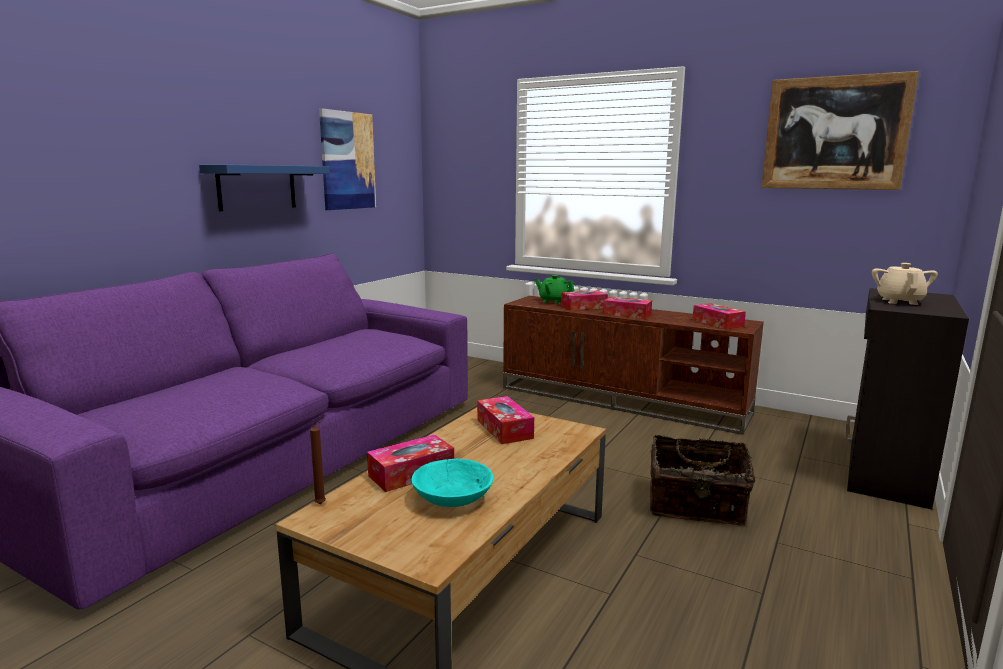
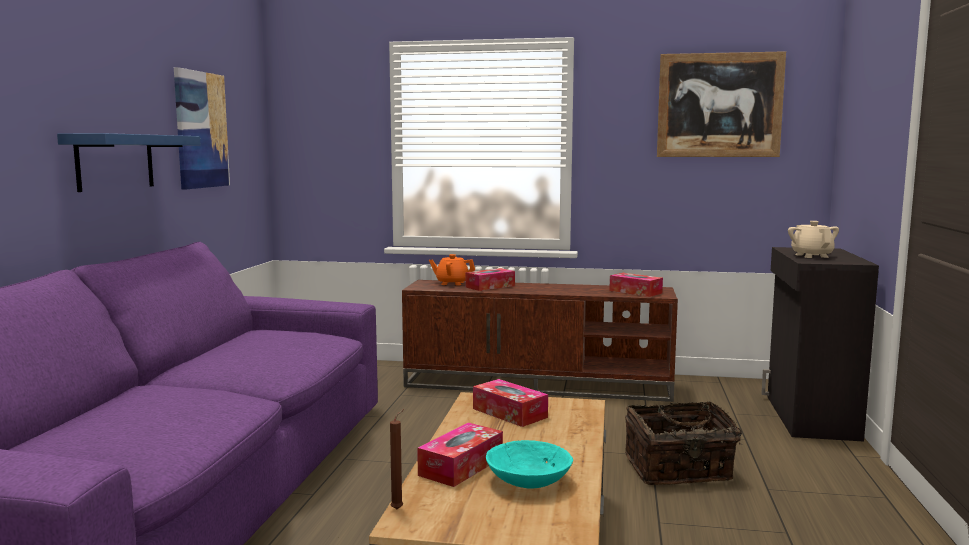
camera: 20 degrees left, 5 degrees down
green teapot [535,275,574,304] -> orange teapot [429,254,475,286]
tissue box [603,296,652,319] -> none

